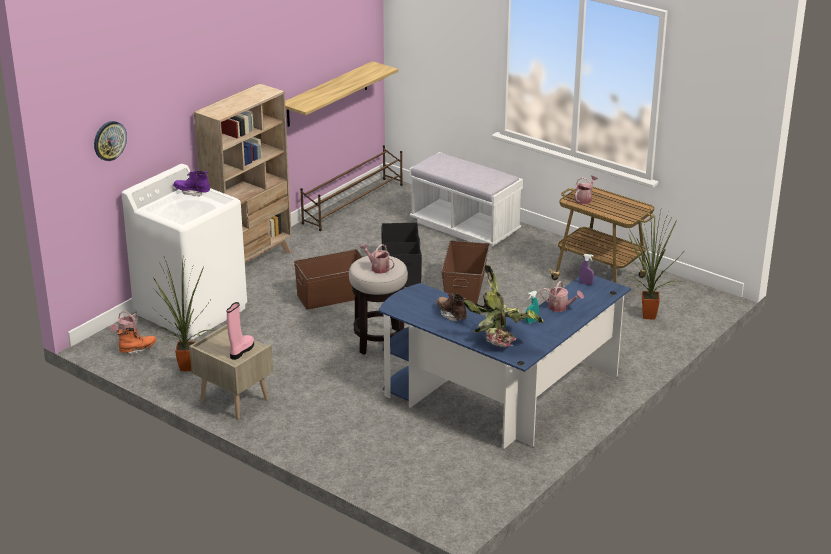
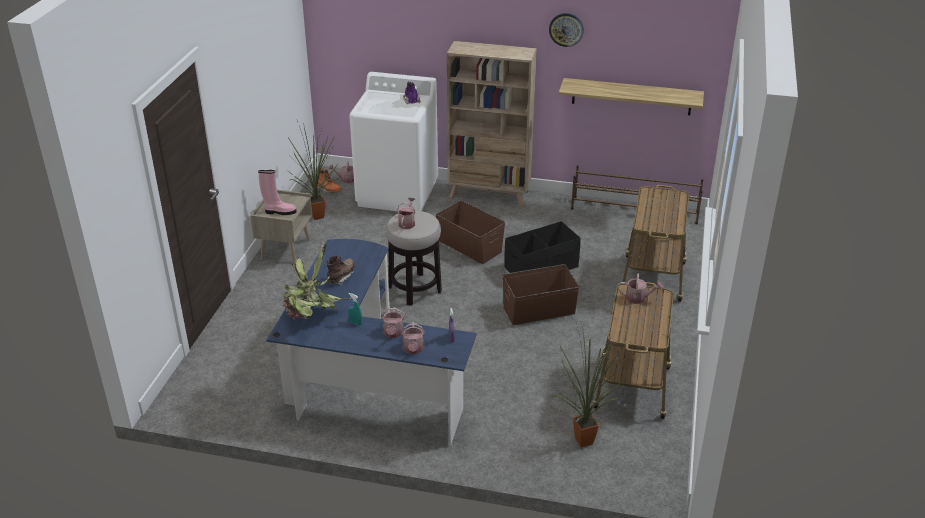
camera: 65 degrees right, 5 degrees up
wall clock [94,121,127,161] -> wall clock moved to [549,13,584,47]
white bench [410,152,523,249] -> cart [623,185,689,302]
none -> watering can [402,322,425,354]

